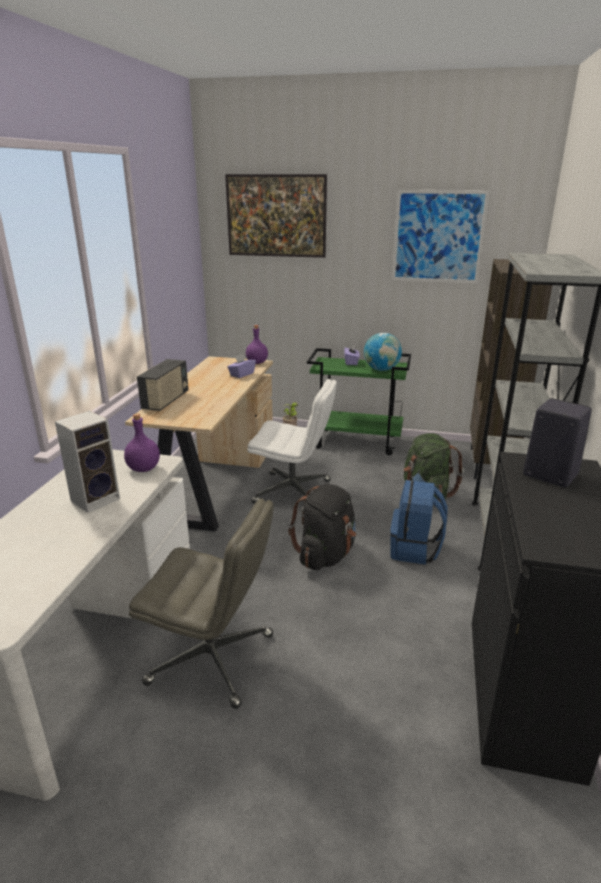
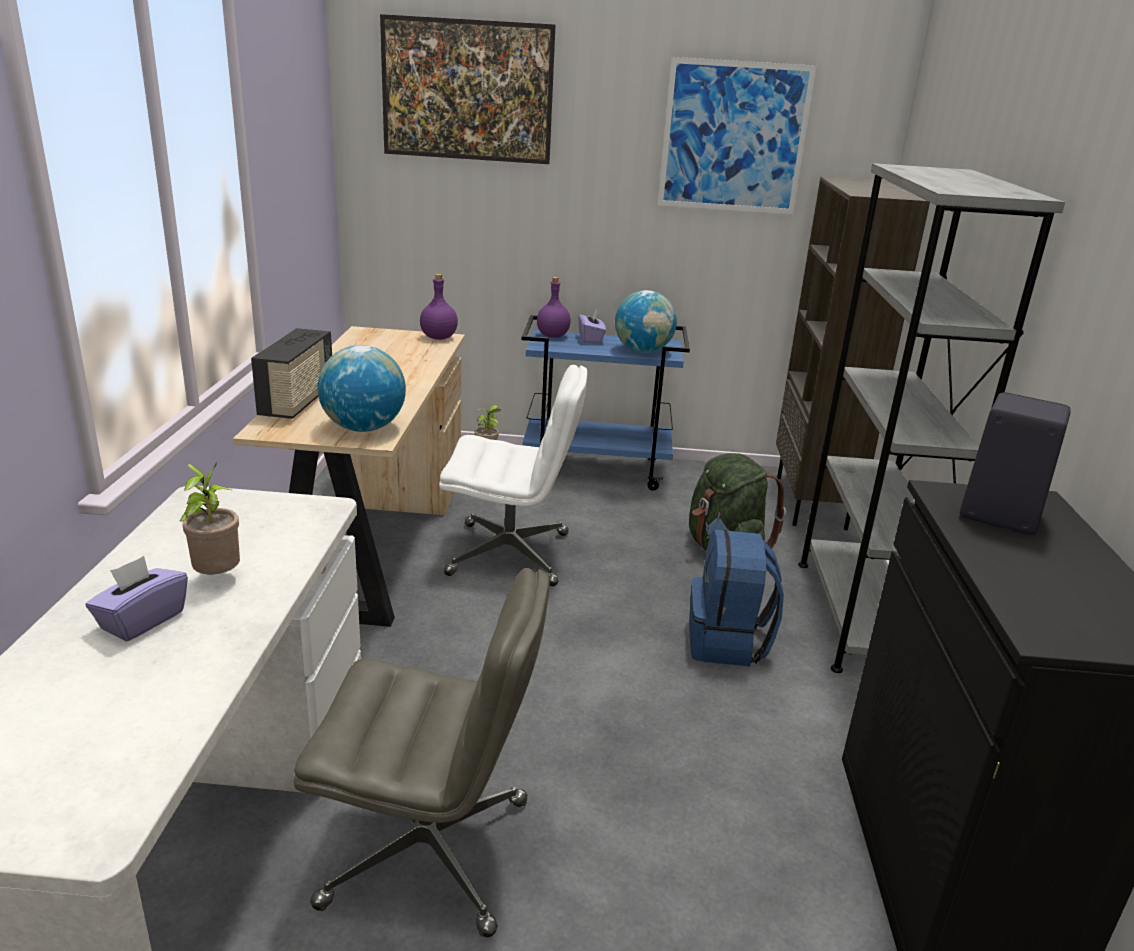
camera: 10 degrees left, 0 degrees up
speaker [55,411,120,513] -> potted plant [180,462,240,574]
purple bottle [124,414,160,472] -> purple bottle moved to [537,277,571,338]
purple tissue box [227,354,256,378] -> purple tissue box moved to [86,556,188,642]
black backpack [288,484,356,570] -> none
green cart [307,348,411,455] -> blue cart [522,315,690,491]
none -> globe [317,345,406,432]

